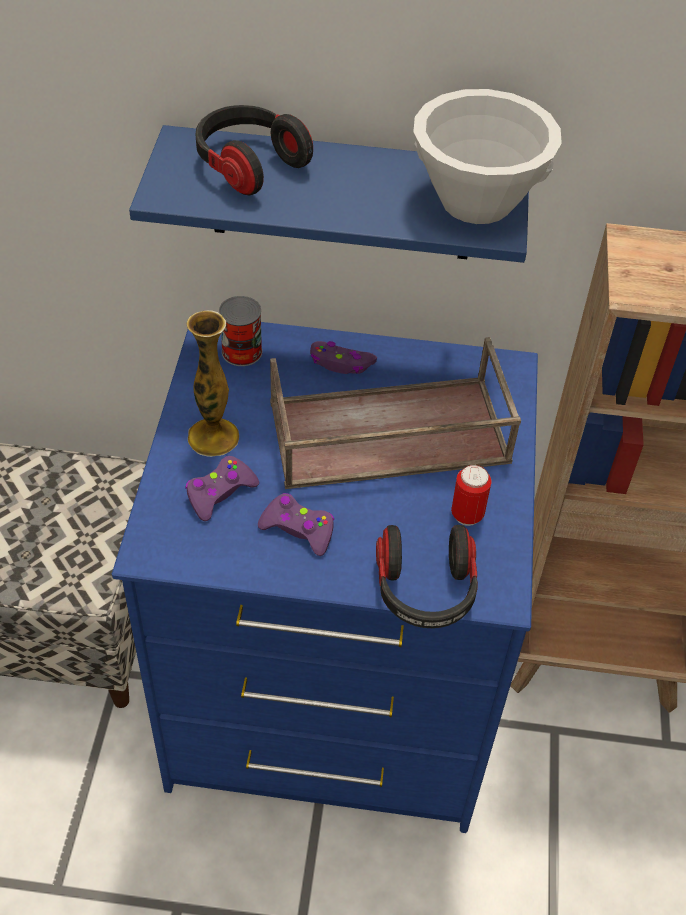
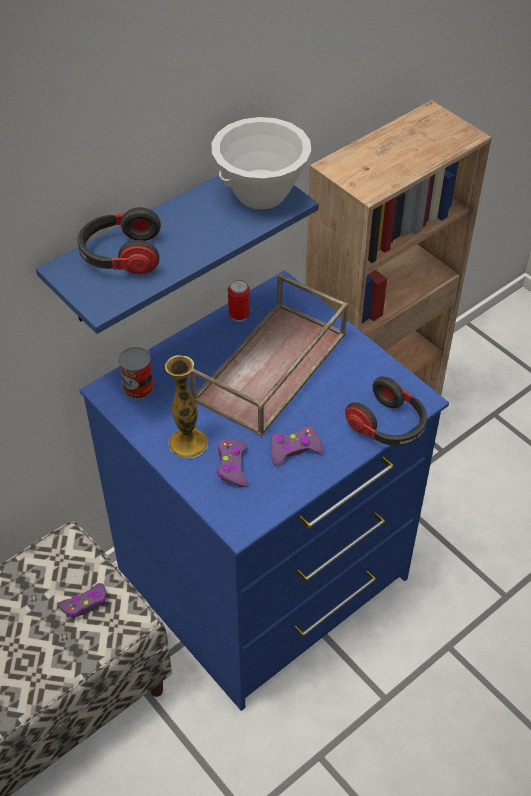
camera: 45 degrees left, 0 degrees up
purple game controller [310,341,377,374] -> purple game controller moved to [58,583,107,618]
can [451,465,491,526] -> can moved to [228,280,250,322]

